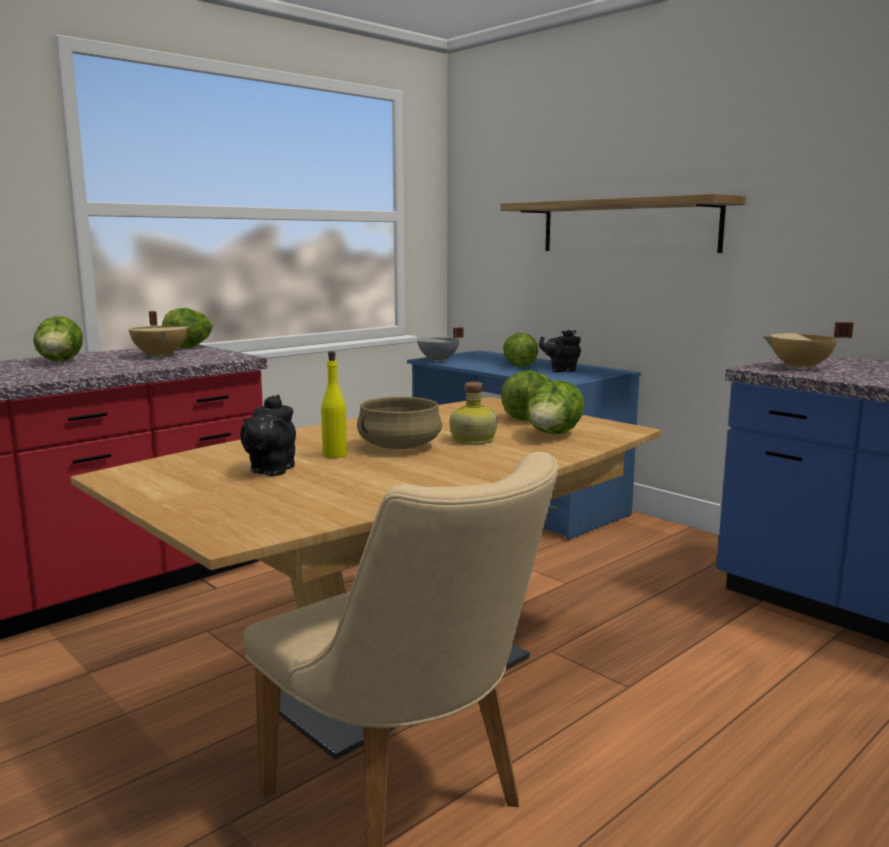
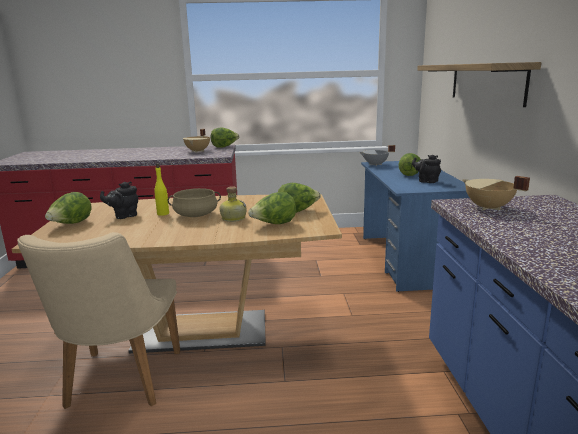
camera: 40 degrees right, 5 degrees up
lettuce [33,316,83,362] -> lettuce moved to [45,192,92,224]

